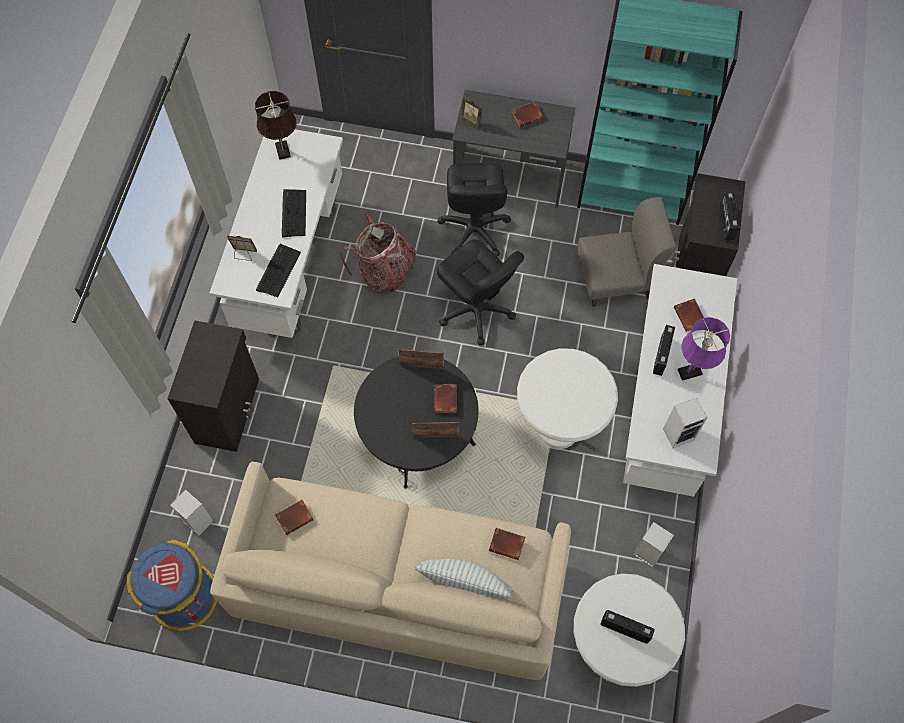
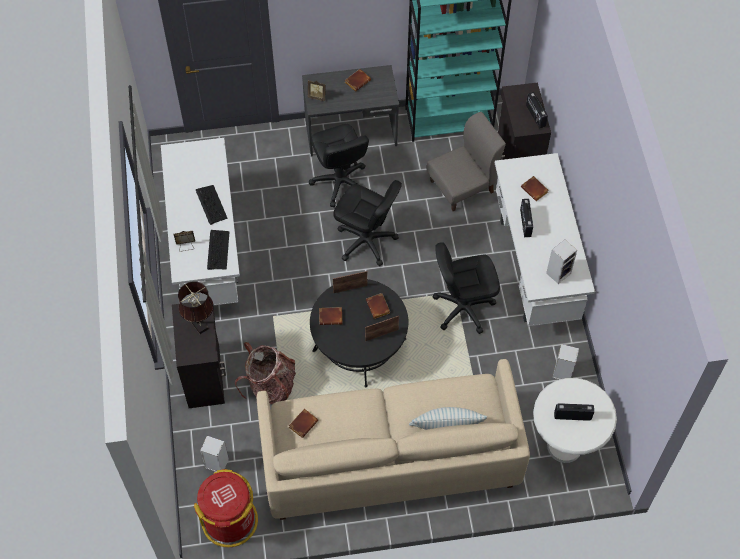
camera: 20 degrees left, 5 degrees down
blue trash can [126,540,217,631] -> red trash can [194,469,258,547]
brown table lamp [255,91,296,160] -> brown table lamp moved to [178,281,213,334]
backpack [340,212,416,292] -> backpack moved to [235,342,296,405]
brown book [489,528,525,560] -> brown book moved to [319,307,342,325]
white side table [517,348,618,449] -> black office chair [432,242,500,334]
purple table lamp [677,317,730,381] -> none

